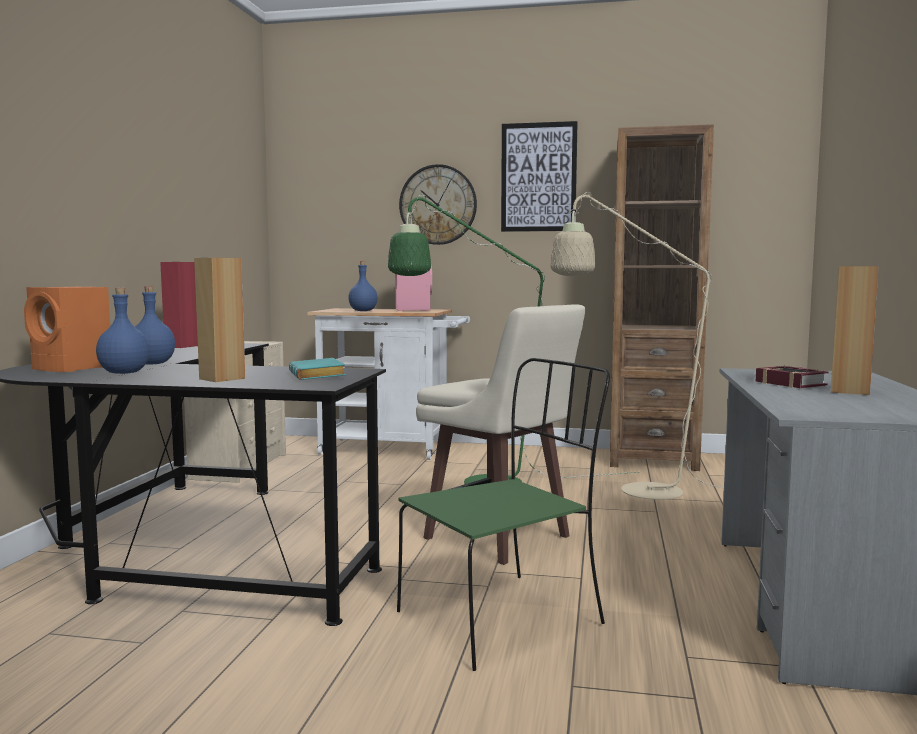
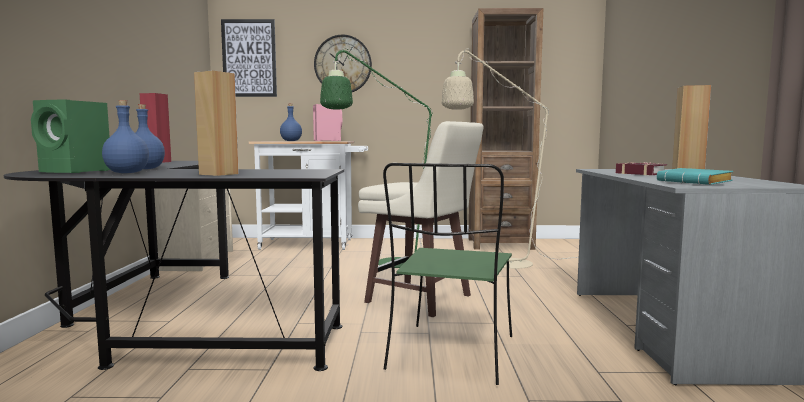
camera: 10 degrees left, 0 degrees up
orange speaker [24,287,110,372] -> green speaker [31,100,110,173]
turquoise book [289,358,346,380] -> turquoise book moved to [657,168,733,185]
green chair [397,358,610,671] -> green chair turned 150 degrees clockwise [383,163,512,385]
picture [501,121,578,232] -> picture moved to [221,19,277,97]

